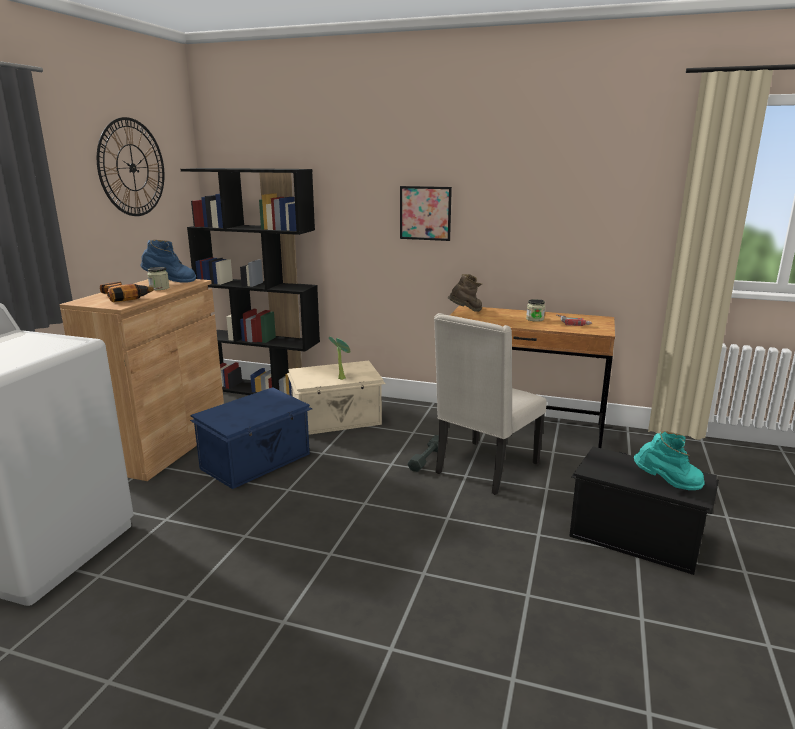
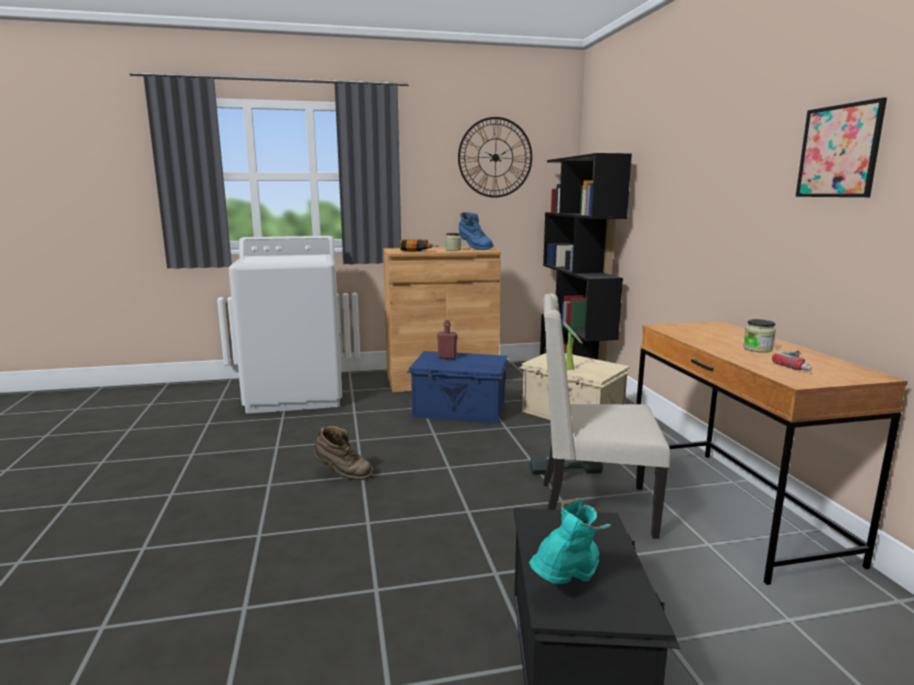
camera: 60 degrees right, 5 degrees down
picture [400,186,452,241] -> picture moved to [796,98,887,197]
brown boot [447,274,482,312] -> brown boot moved to [314,426,373,480]
turquoise boot [634,431,705,490] -> turquoise boot turned 120 degrees counterclockwise [529,498,611,584]
none -> red bottle [437,320,457,359]

